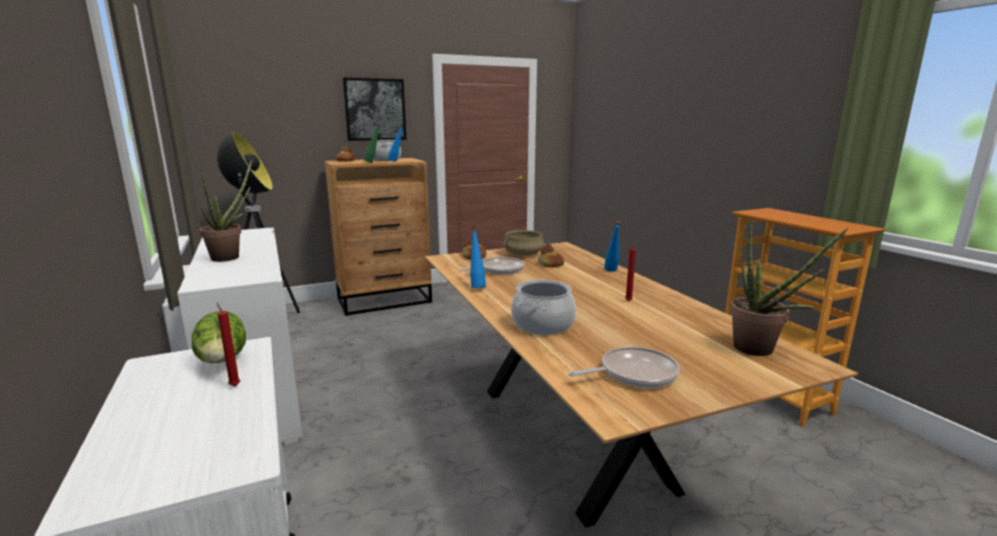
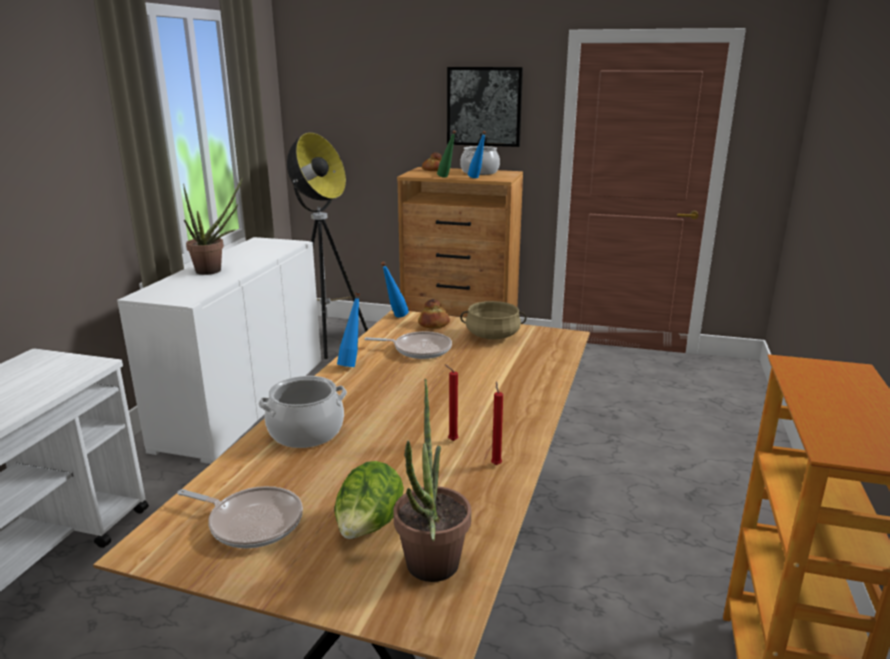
camera: 40 degrees right, 5 degrees up
lettuce [192,311,246,363] -> lettuce moved to [334,461,404,539]
red candle [217,302,240,386] -> red candle moved to [491,381,503,465]
bread [538,244,564,267] -> none
blue bottle [604,221,620,272] -> blue bottle moved to [381,261,409,318]

